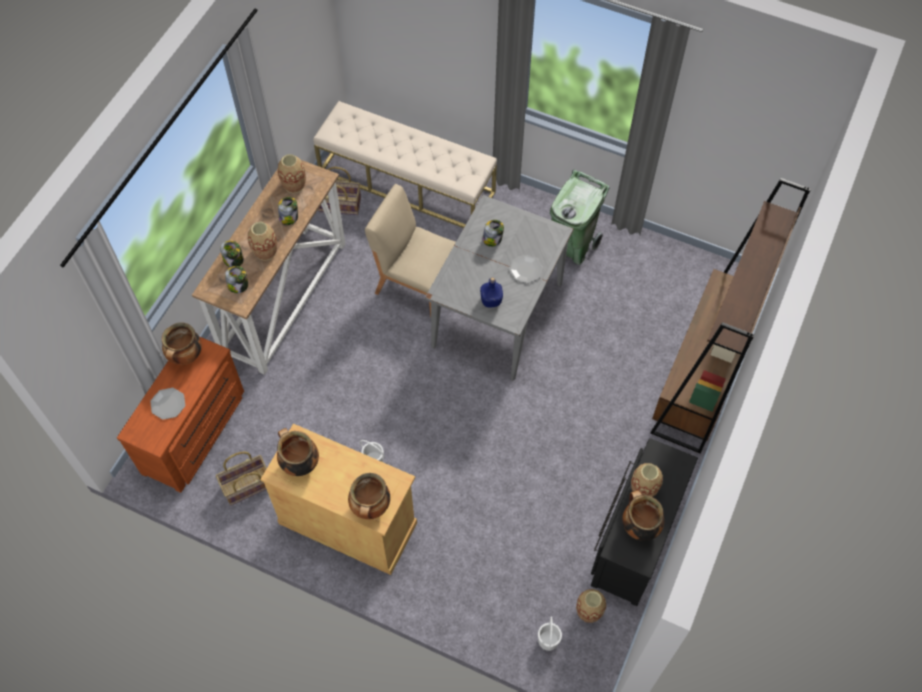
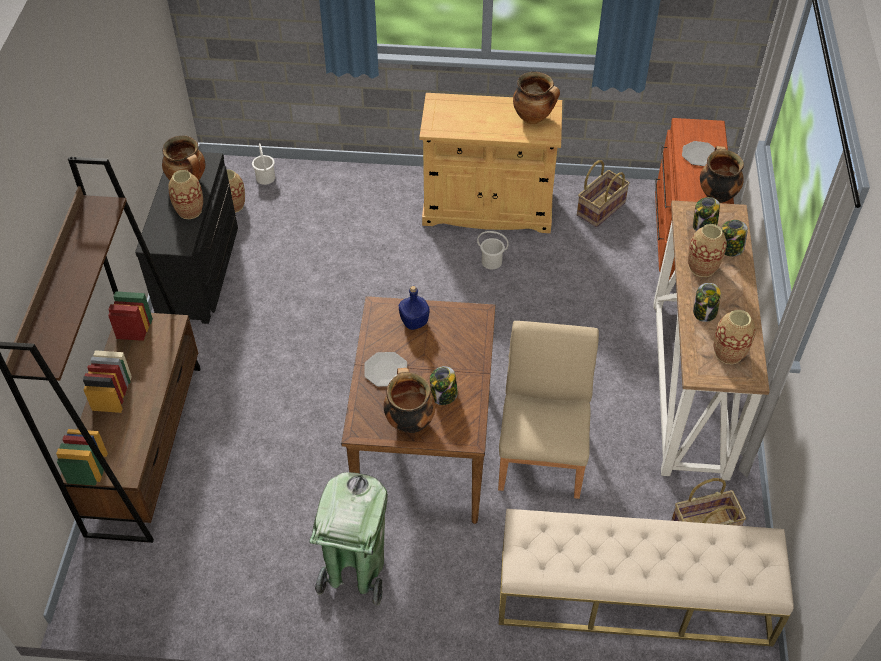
camera: 160 degrees right, 10 degrees down
cooking pot [348,473,390,519] -> cooking pot moved to [384,368,435,433]
beige chair [365,184,456,317] -> beige chair turned 90 degrees counterclockwise [498,321,599,499]
grey dining table [425,195,574,380] -> brown dining table [341,296,495,524]

